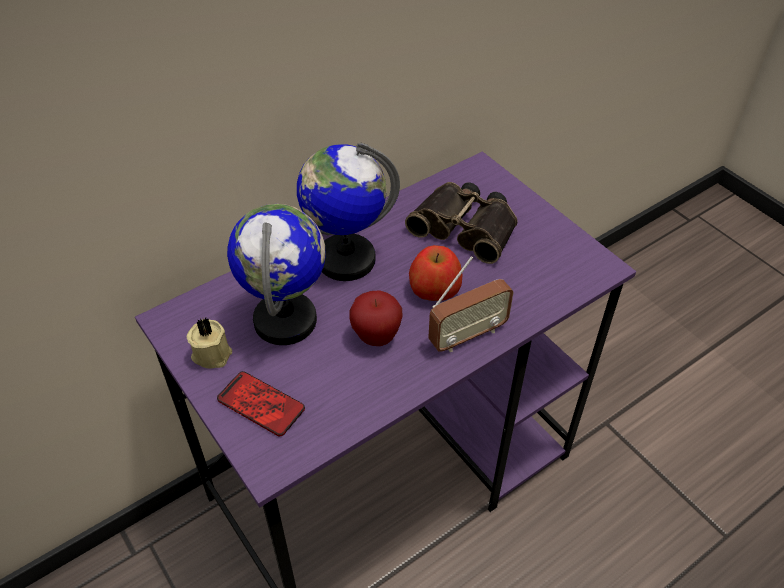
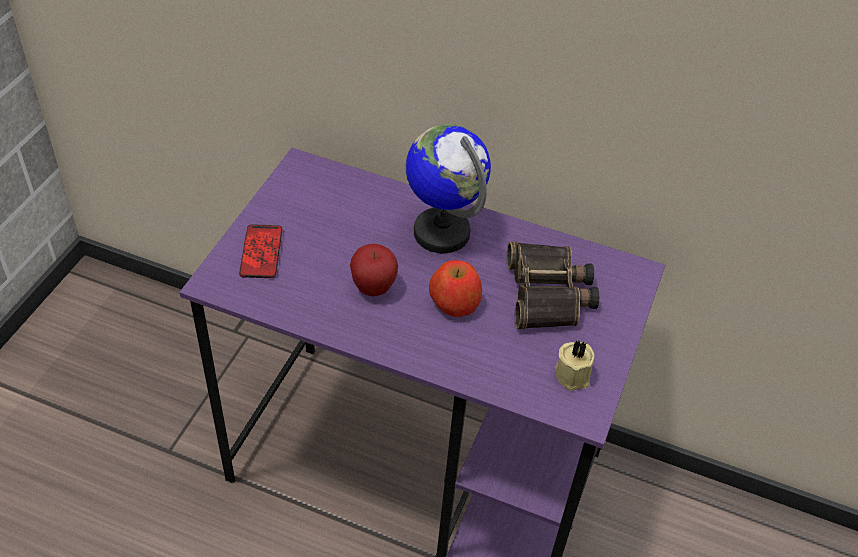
camera: 55 degrees right, 0 degrees up
beige candle [187,318,232,368] -> beige candle moved to [555,340,595,391]
globe [227,204,325,345] -> none
radio [428,256,514,352] -> none

